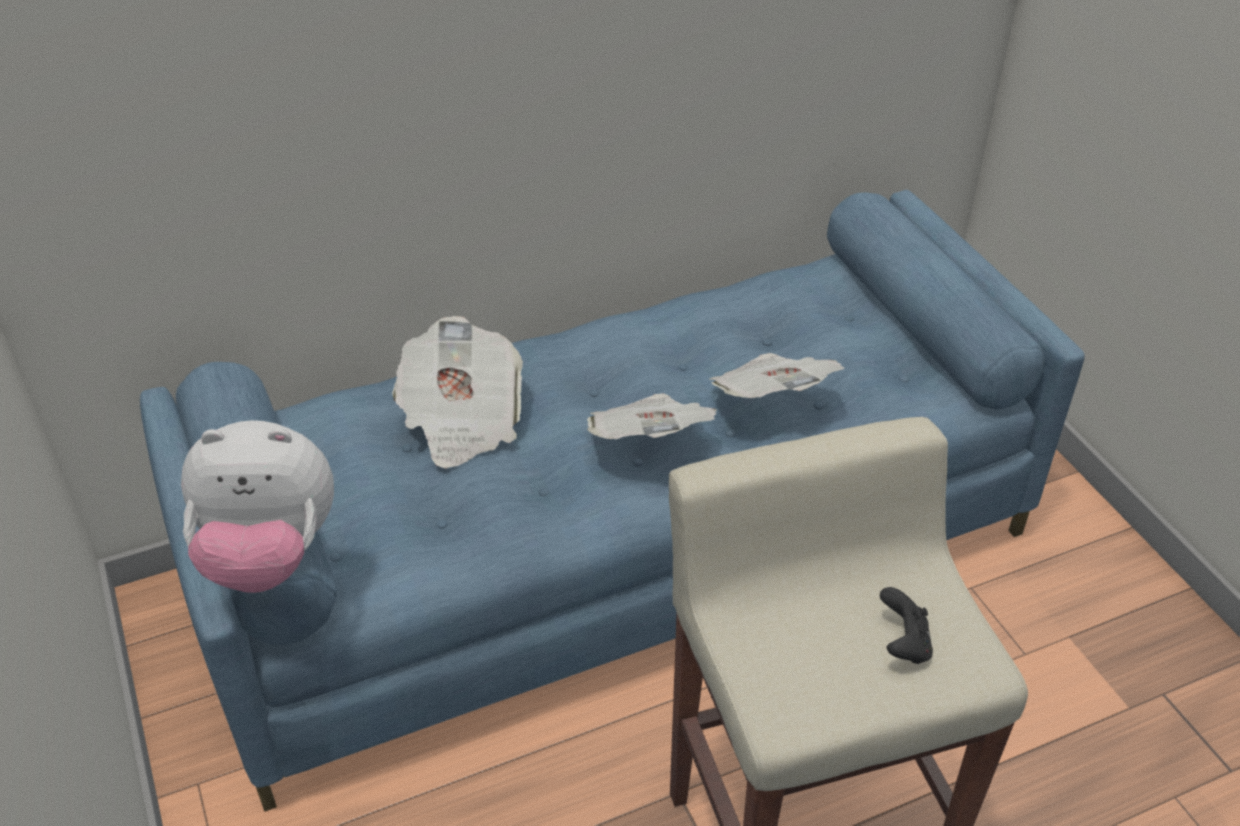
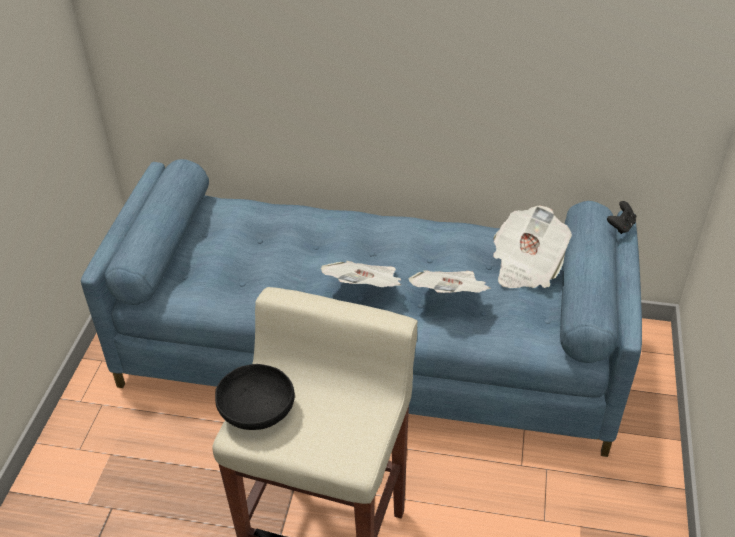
camera: 35 degrees right, 0 degrees up
plush toy [181,420,334,593] -> none
newspaper [392,316,523,469] -> newspaper moved to [493,206,572,288]
black game controller [880,587,933,664] -> black game controller moved to [607,201,636,234]
none -> black bowl [215,364,295,430]

